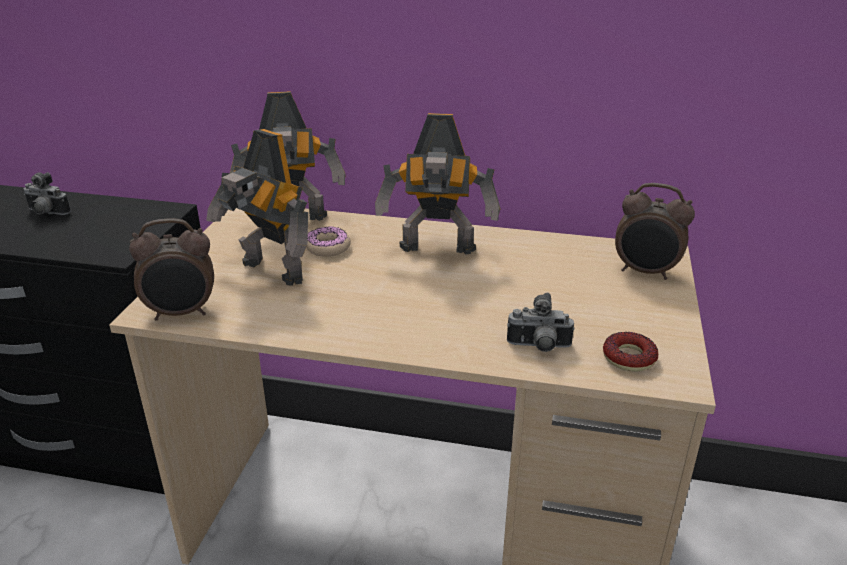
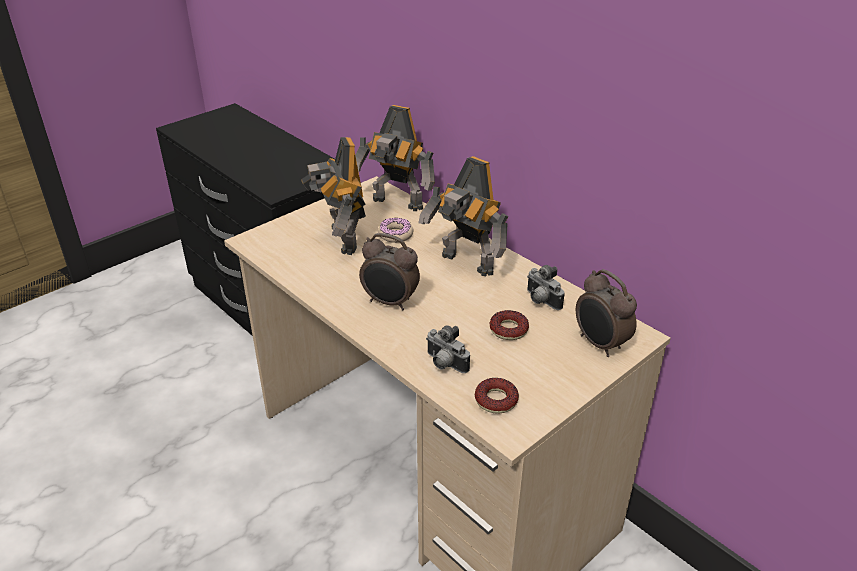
camera: 35 degrees right, 5 degrees up
camera [24,172,71,215] -> camera moved to [527,265,565,310]
alarm clock [129,218,214,321] -> alarm clock moved to [359,233,420,310]
none -> donut [490,310,529,340]

